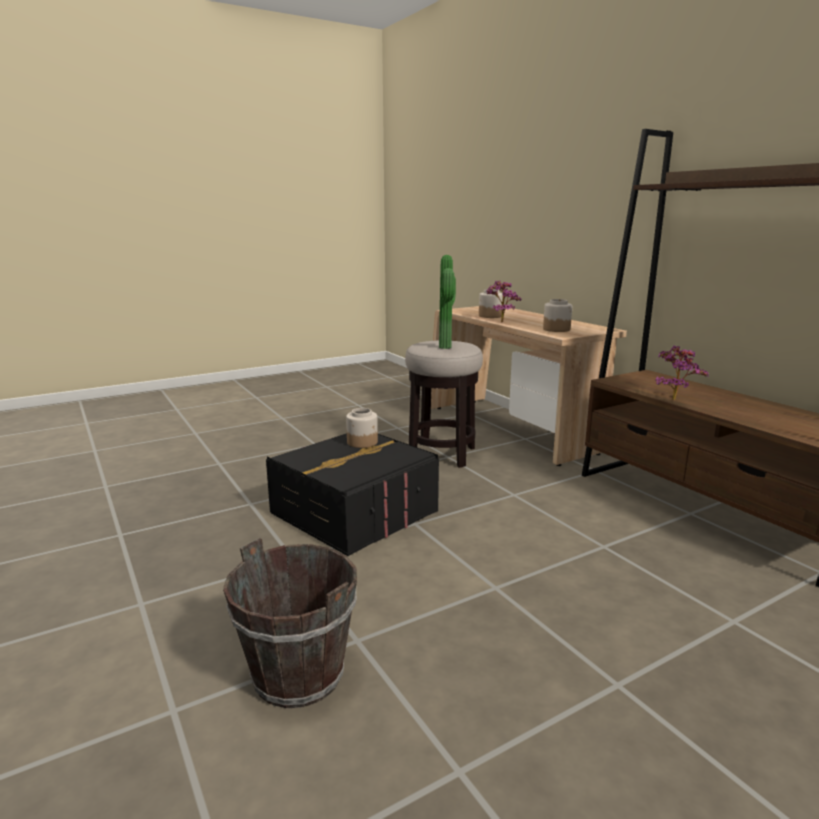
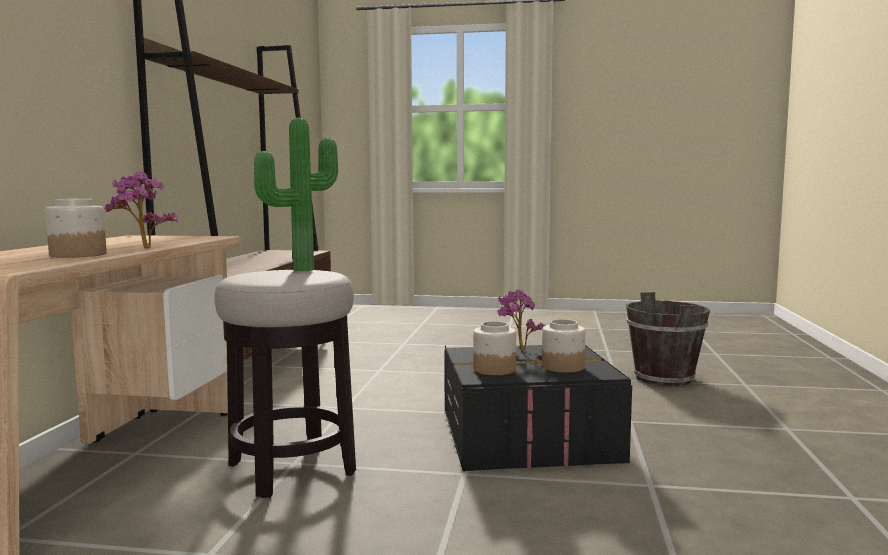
camera: 140 degrees left, 10 degrees down
jar [543,299,572,332] -> jar moved to [542,319,585,373]
potted plant [655,345,708,400] -> potted plant moved to [497,290,546,351]

